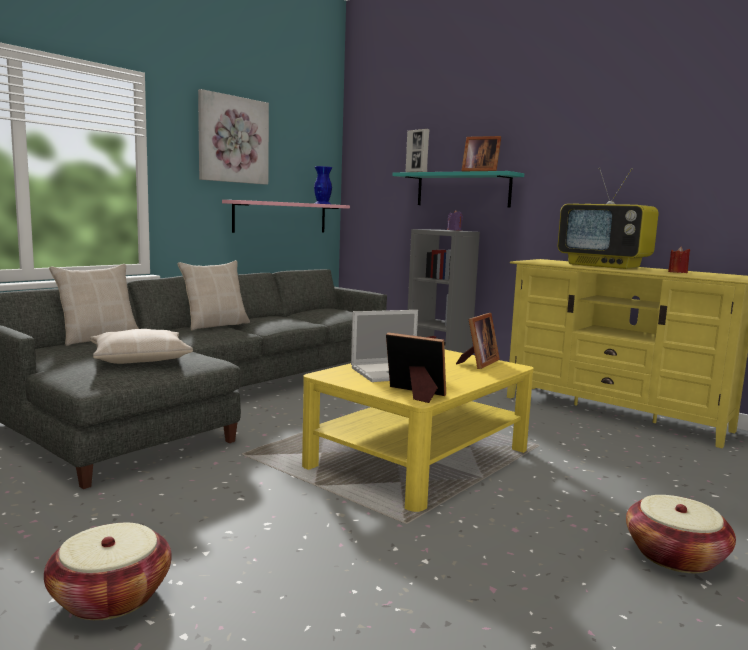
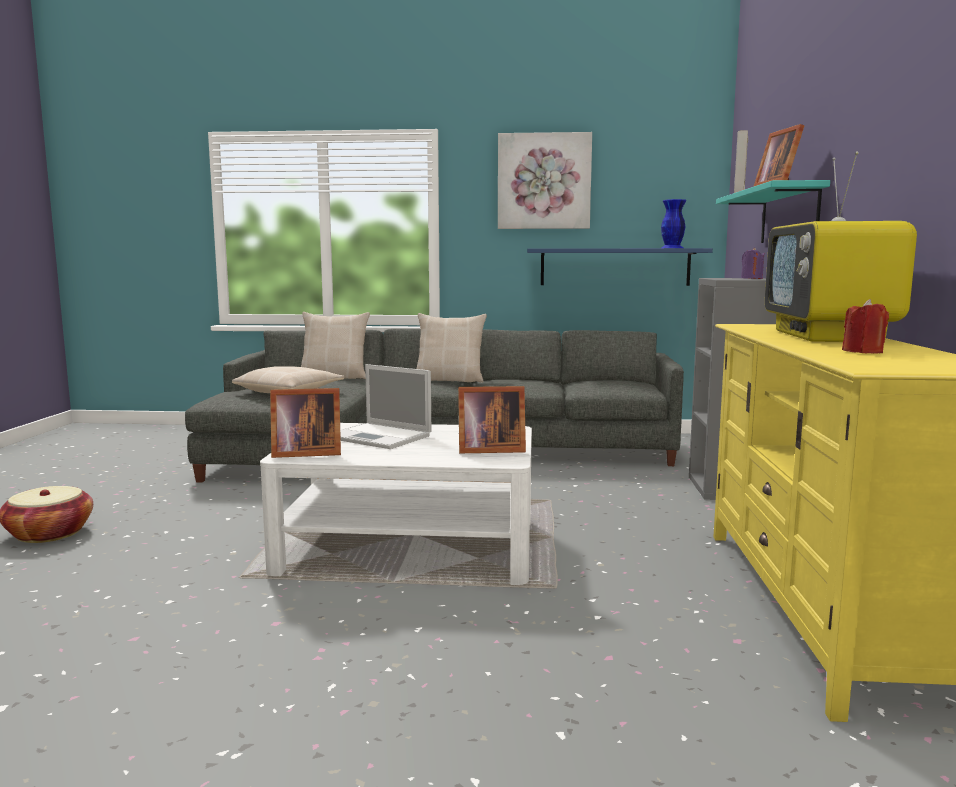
camera: 55 degrees right, 0 degrees up
pink shelf [222,200,350,233] -> blue shelf [527,248,713,286]
yellow coffee table [302,350,534,512] -> white coffee table [260,423,532,585]
picture frame [386,332,446,403] -> picture frame turned 90 degrees clockwise [270,388,341,458]
basket [626,495,736,573] -> none

